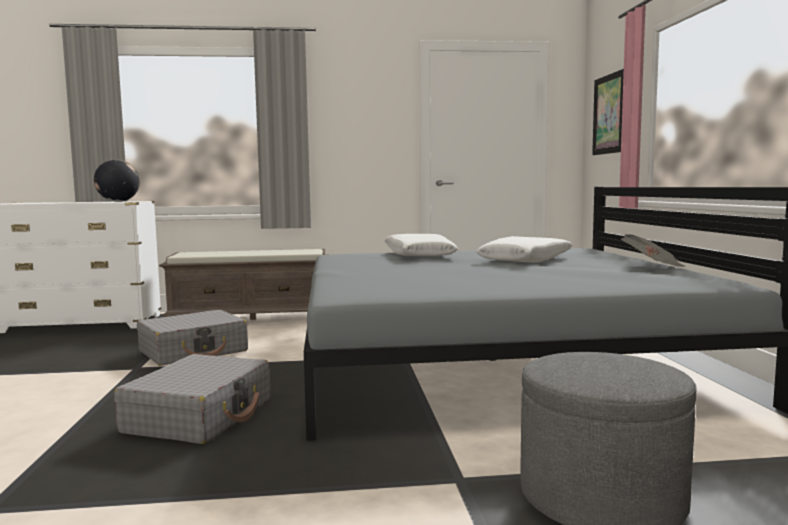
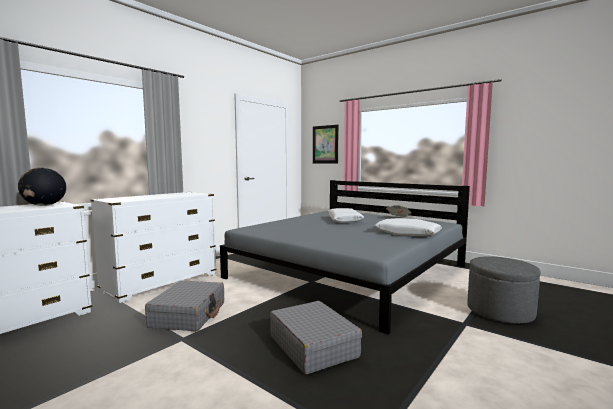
camera: 45 degrees left, 0 degrees up
brown bench [159,249,329,320] -> white dresser [90,192,217,303]
white pillow [384,234,458,256] -> white pillow moved to [375,218,442,236]

